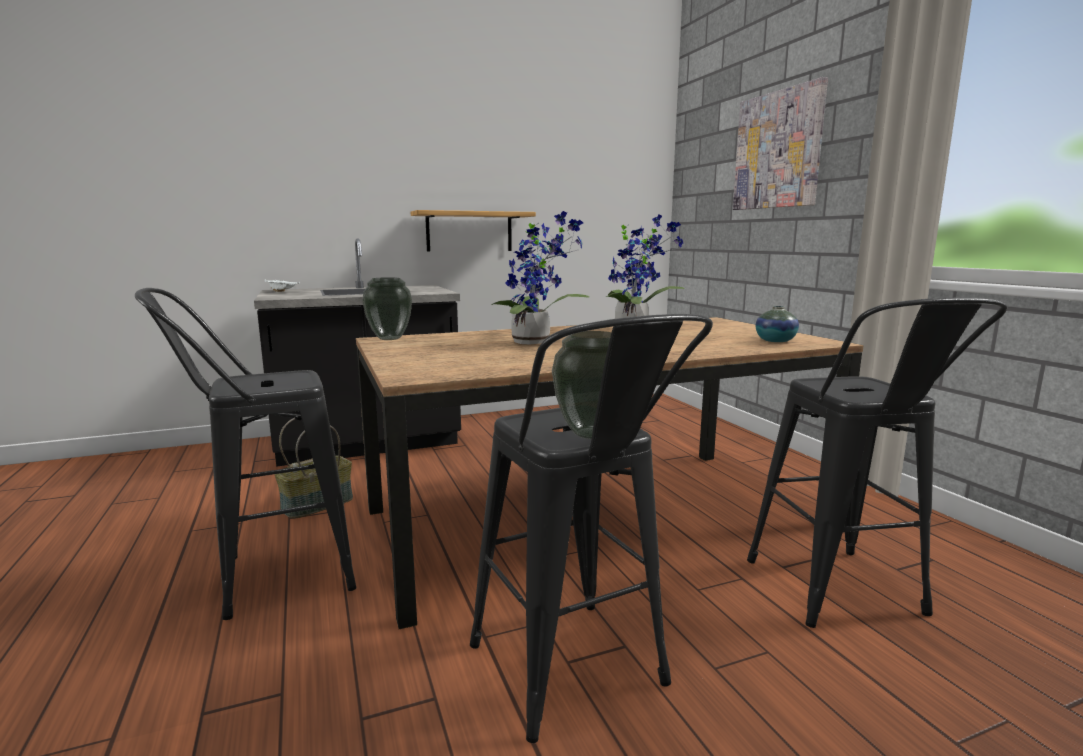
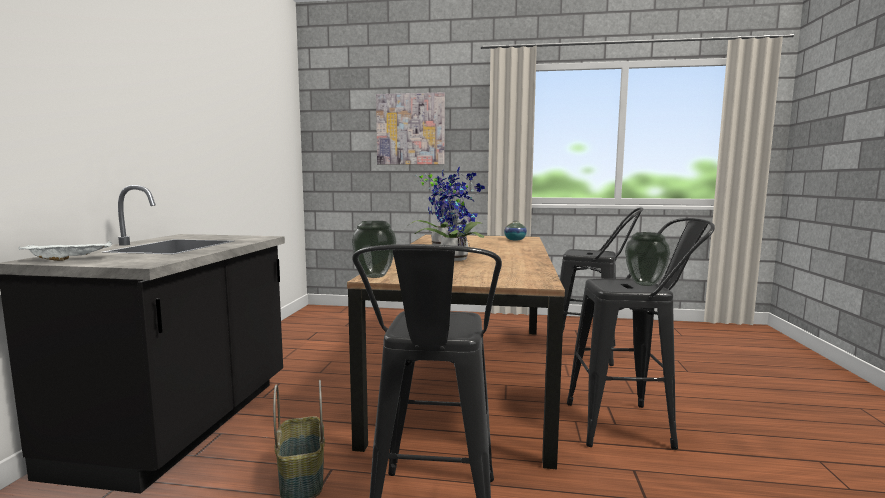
camera: 60 degrees left, 5 degrees down
shelf [411,210,536,252] -> none

